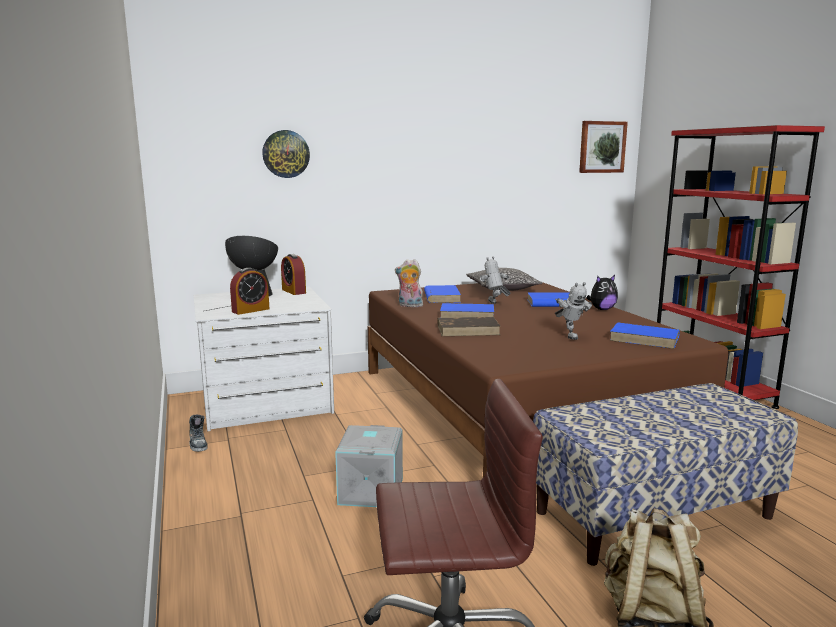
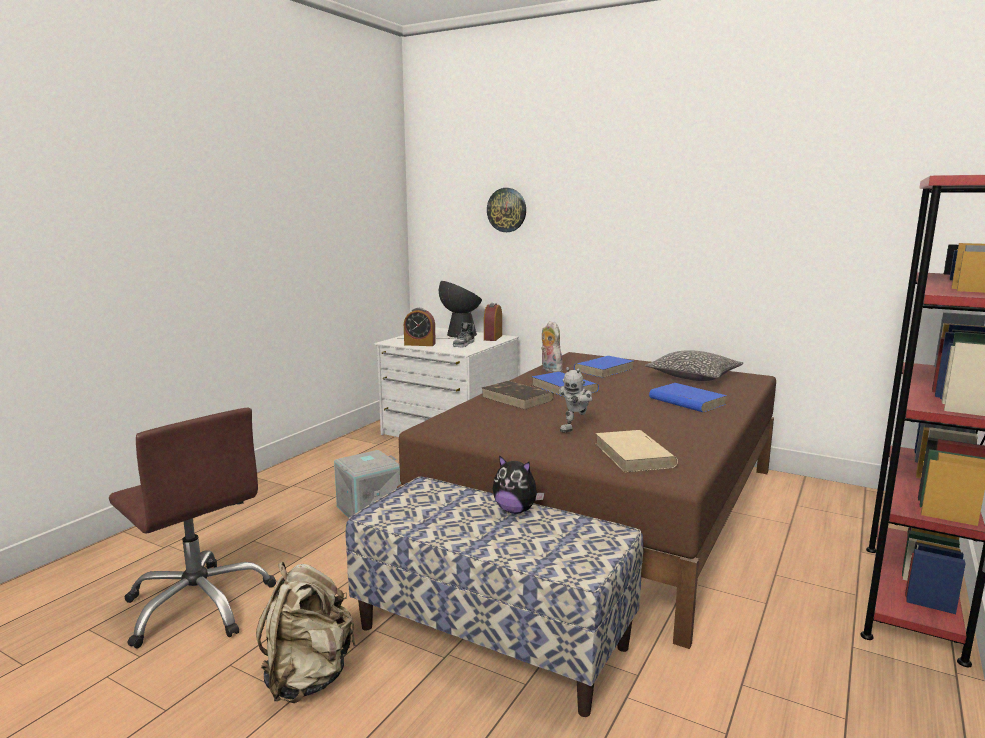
camera: 50 degrees right, 0 degrees up
shoe [189,415,208,452] -> shoe moved to [453,322,475,348]
toy robot [480,257,511,304] -> none
picture [579,121,628,173] -> none
plush toy [587,275,618,310] -> plush toy moved to [493,455,544,514]
blue book [609,322,680,349] -> beige book [595,430,678,473]

